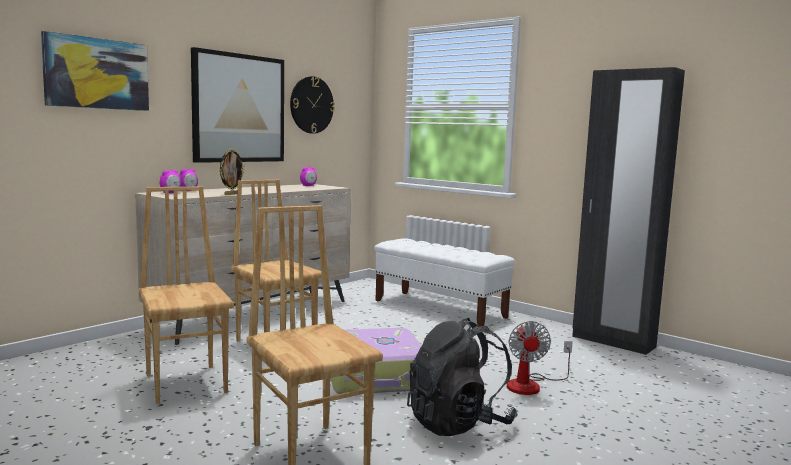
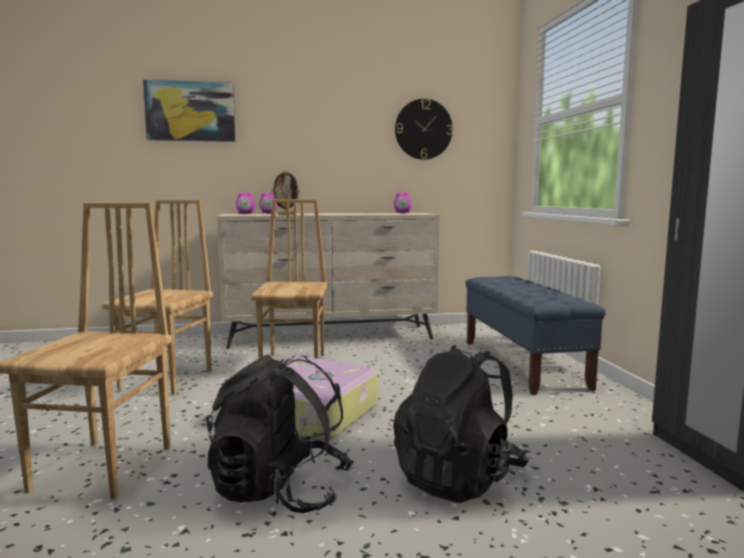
camera: 40 degrees right, 0 degrees up
picture [191,47,284,163] -> none
white bench [374,238,515,326] -> blue bench [465,276,606,395]
fan [507,321,573,395] -> black backpack [393,345,529,503]

